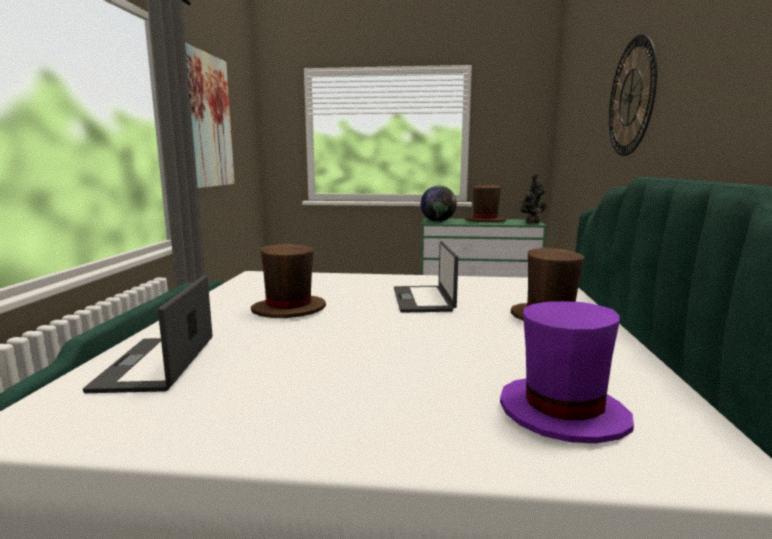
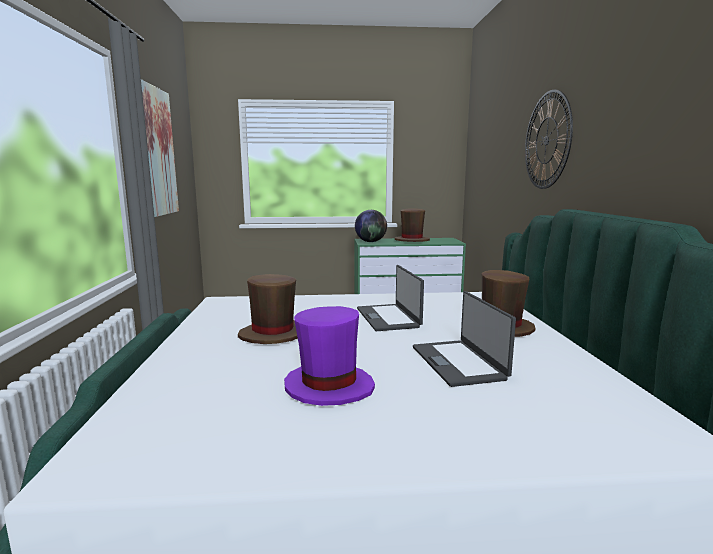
camera: 10 degrees left, 0 degrees up
laptop [83,275,213,393] -> laptop moved to [413,291,516,387]
purple hat [500,301,634,444] -> purple hat moved to [284,306,375,406]
potted plant [520,174,547,224] -> none

